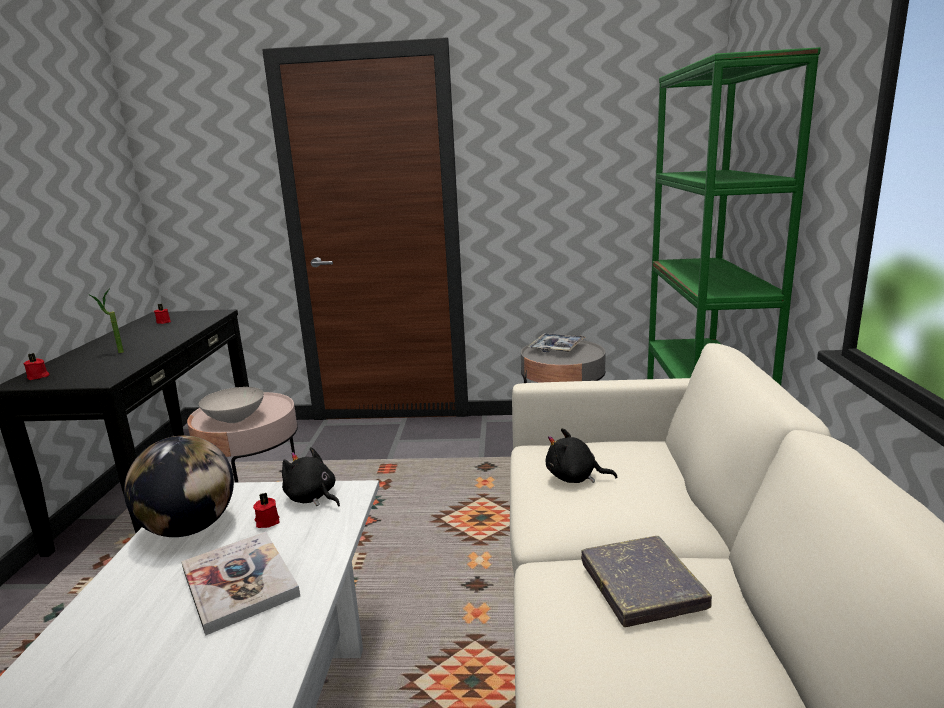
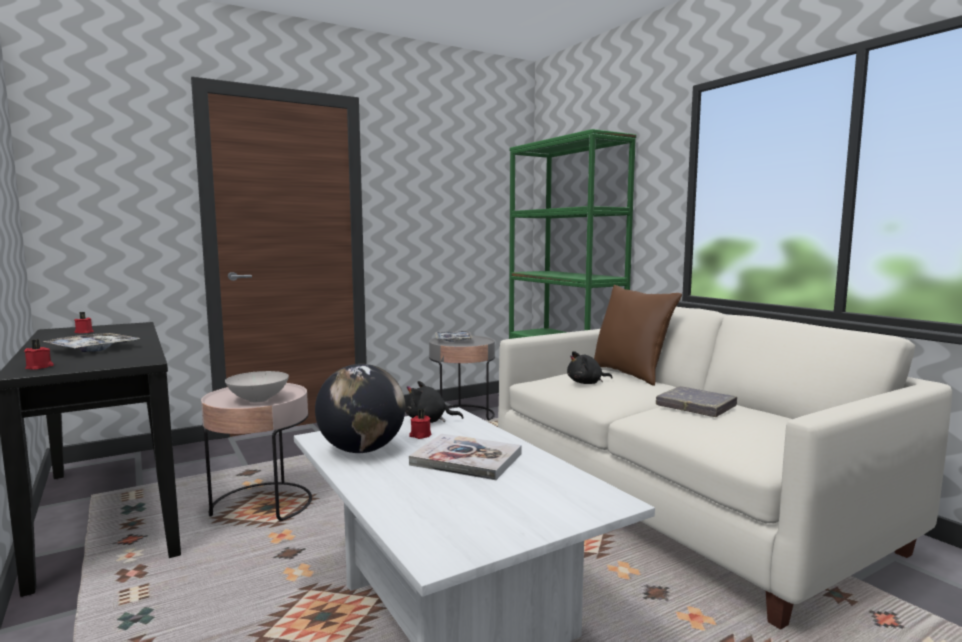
camera: 35 degrees left, 10 degrees down
potted plant [88,288,124,353] -> tray [43,333,140,352]
none -> brown pillow [594,285,682,386]

